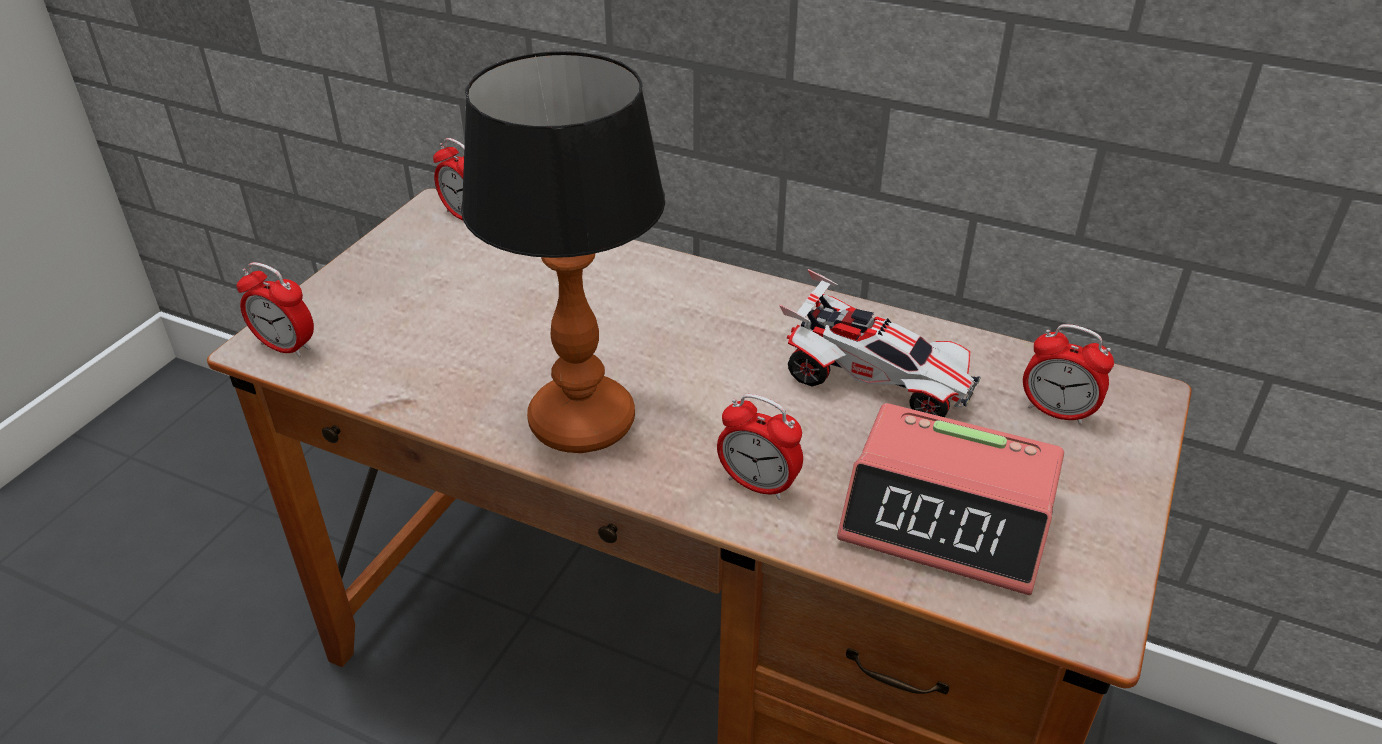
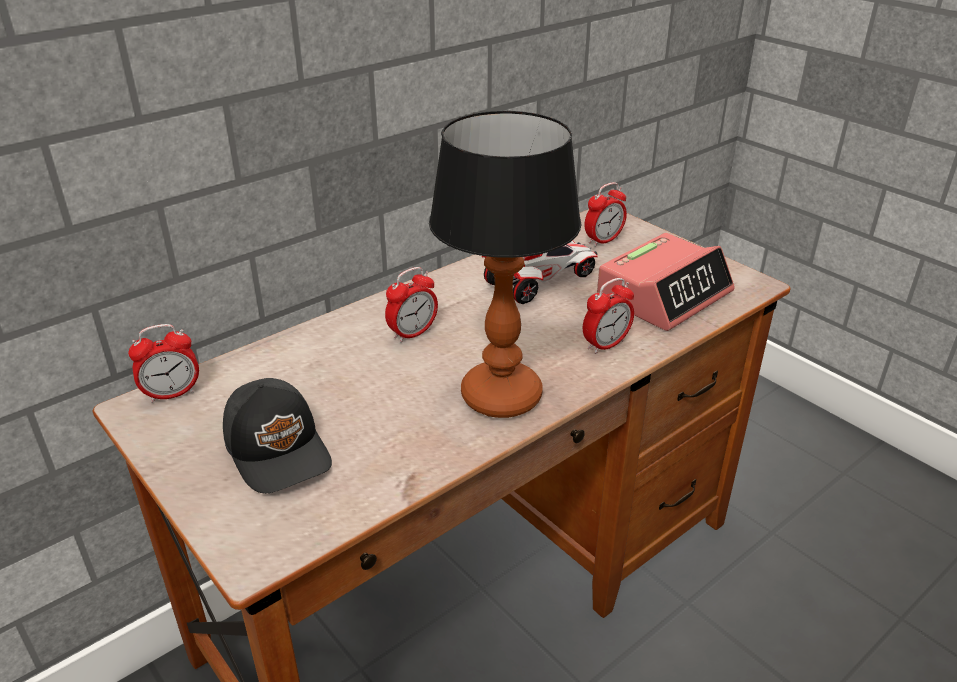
camera: 65 degrees left, 5 degrees down
alarm clock [237,262,314,357] -> alarm clock moved to [385,267,438,343]
none -> black cap [223,378,332,494]

